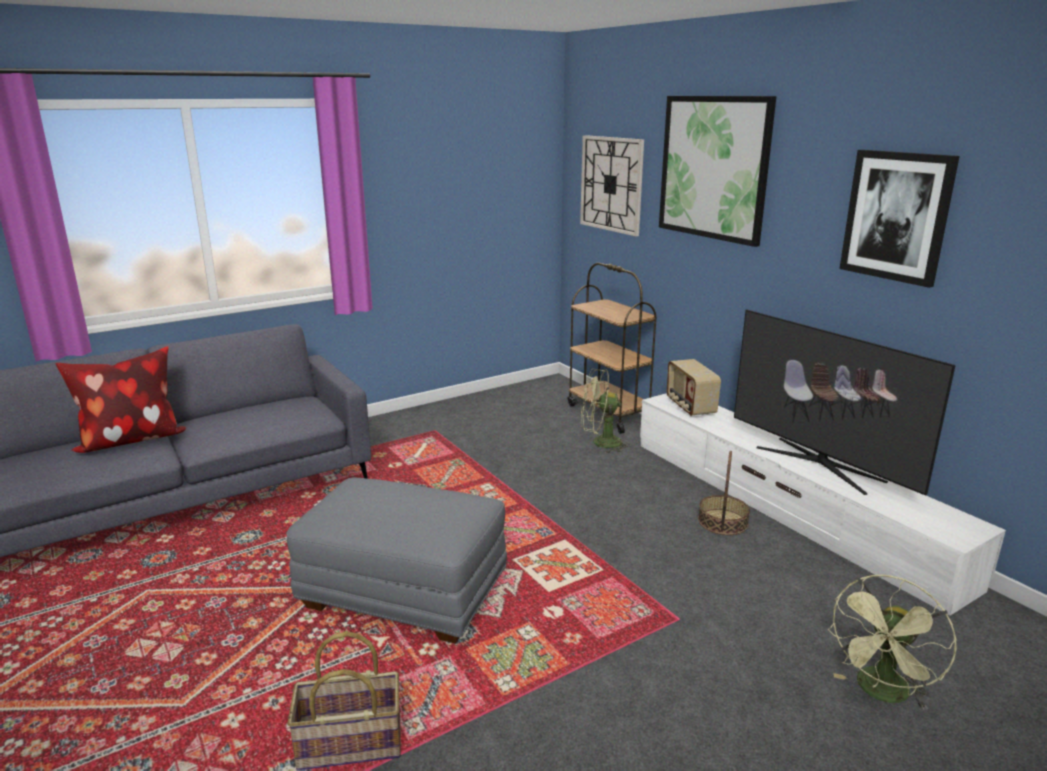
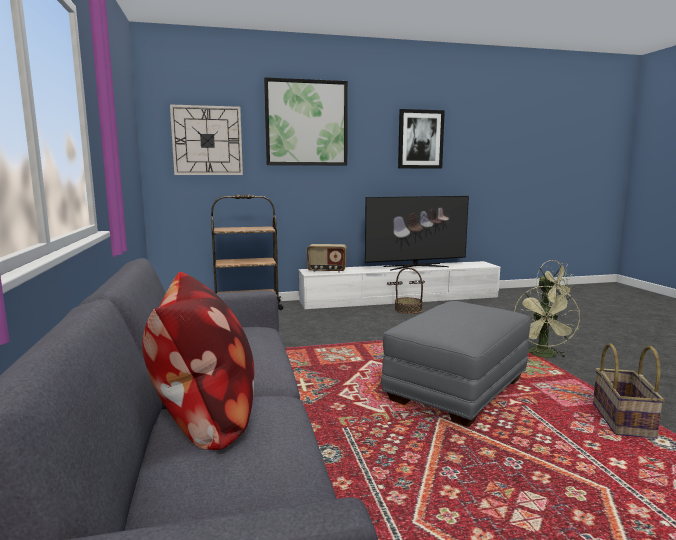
camera: 70 degrees left, 10 degrees down
green fan [581,369,631,453] -> green fan moved to [514,286,580,358]

